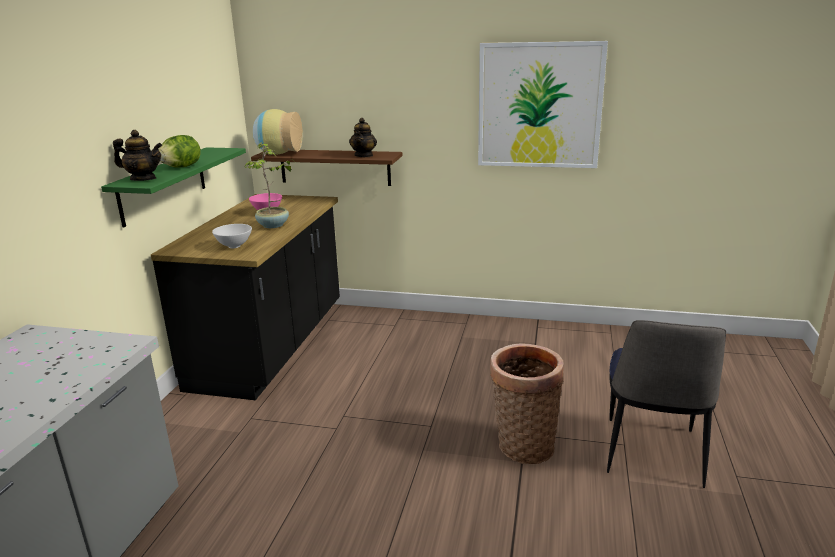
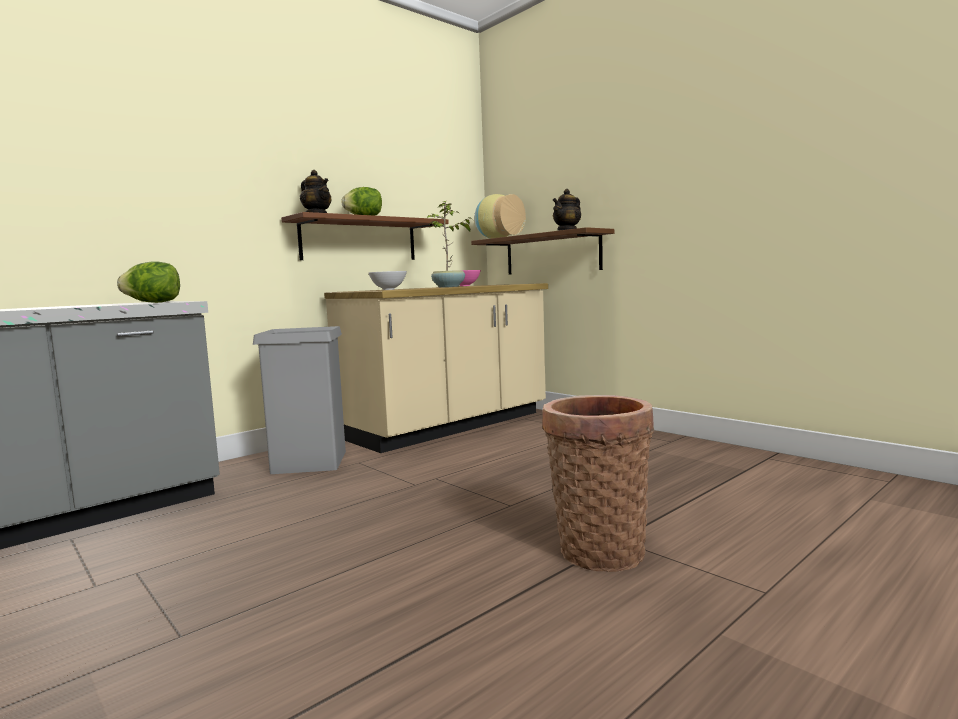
camera: 35 degrees right, 15 degrees down
green shelf [101,147,246,227] -> brown shelf [281,212,449,260]
black counter [151,194,340,400] -> beige counter [324,283,548,453]
picture [478,41,608,168] -> none
chair [607,320,726,488] -> none
none -> lettuce [117,261,180,303]
none -> grey trash can [253,326,346,474]

